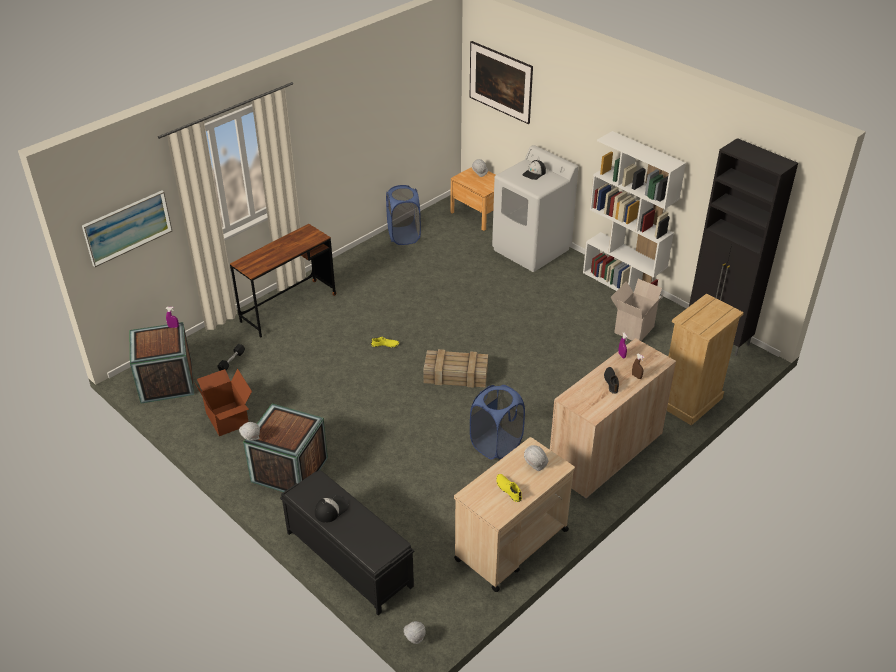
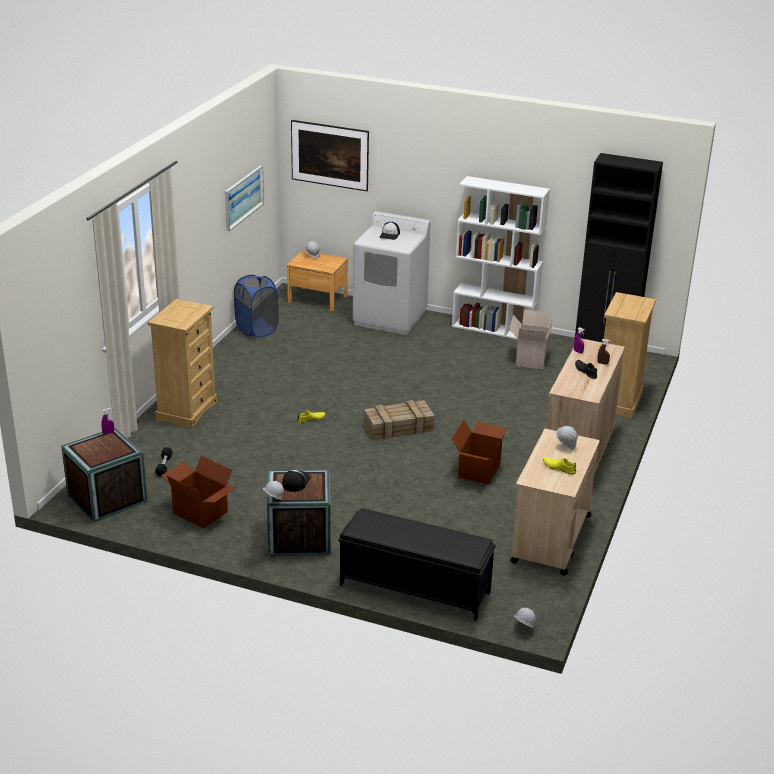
camera: 25 degrees left, 10 degrees down
picture [82,191,172,267] -> picture moved to [225,166,264,231]
brown desk [230,224,337,338] -> beige dresser [148,299,217,428]
cap [315,496,349,523] -> cap moved to [282,470,311,492]
blue laundry basket [470,385,525,460] -> cardboard box [452,420,508,485]

